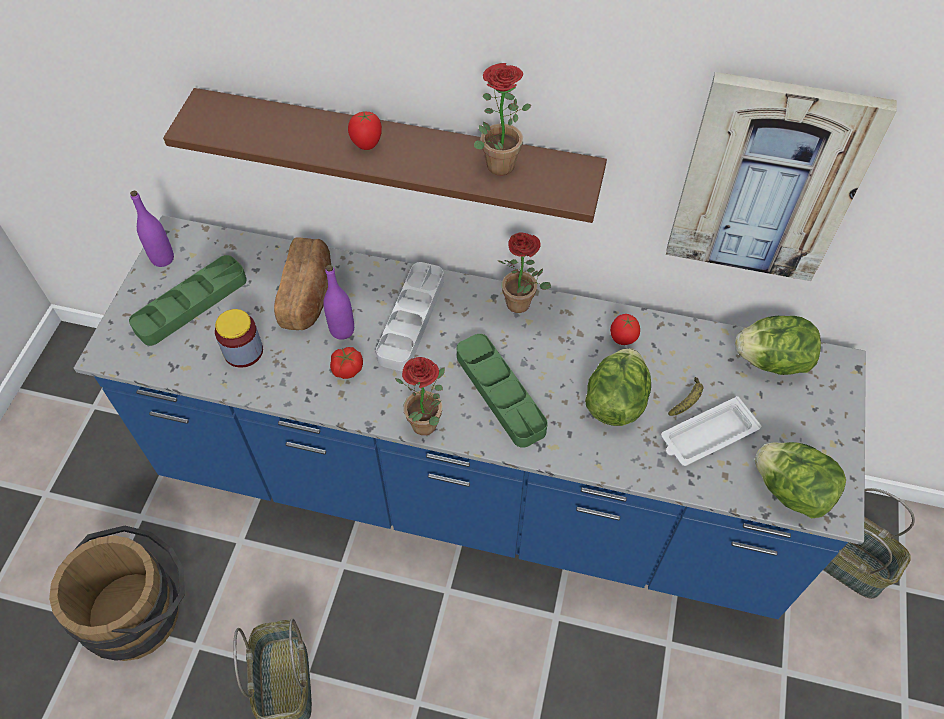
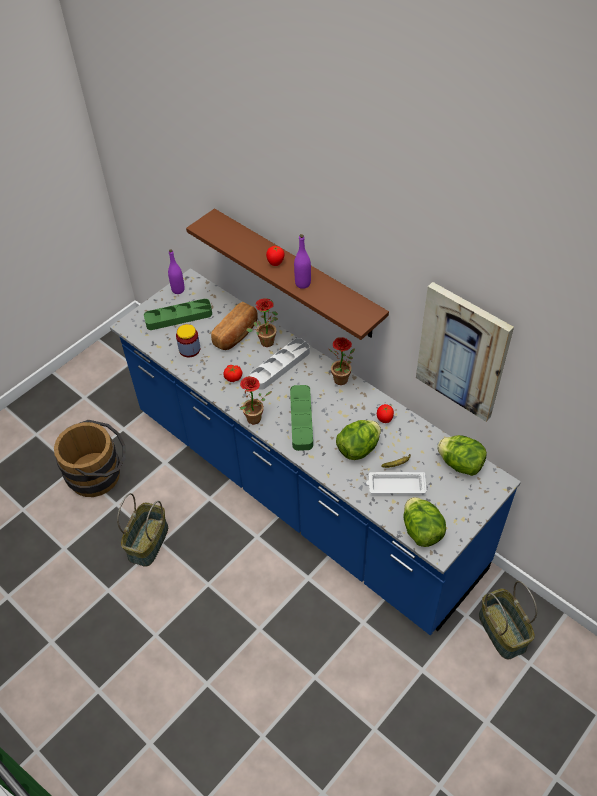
camera: 30 degrees right, 5 degrees down
purple bottle [323,265,354,340] -> purple bottle moved to [294,234,311,289]
potted plant [474,63,531,176] -> potted plant moved to [246,298,278,347]

